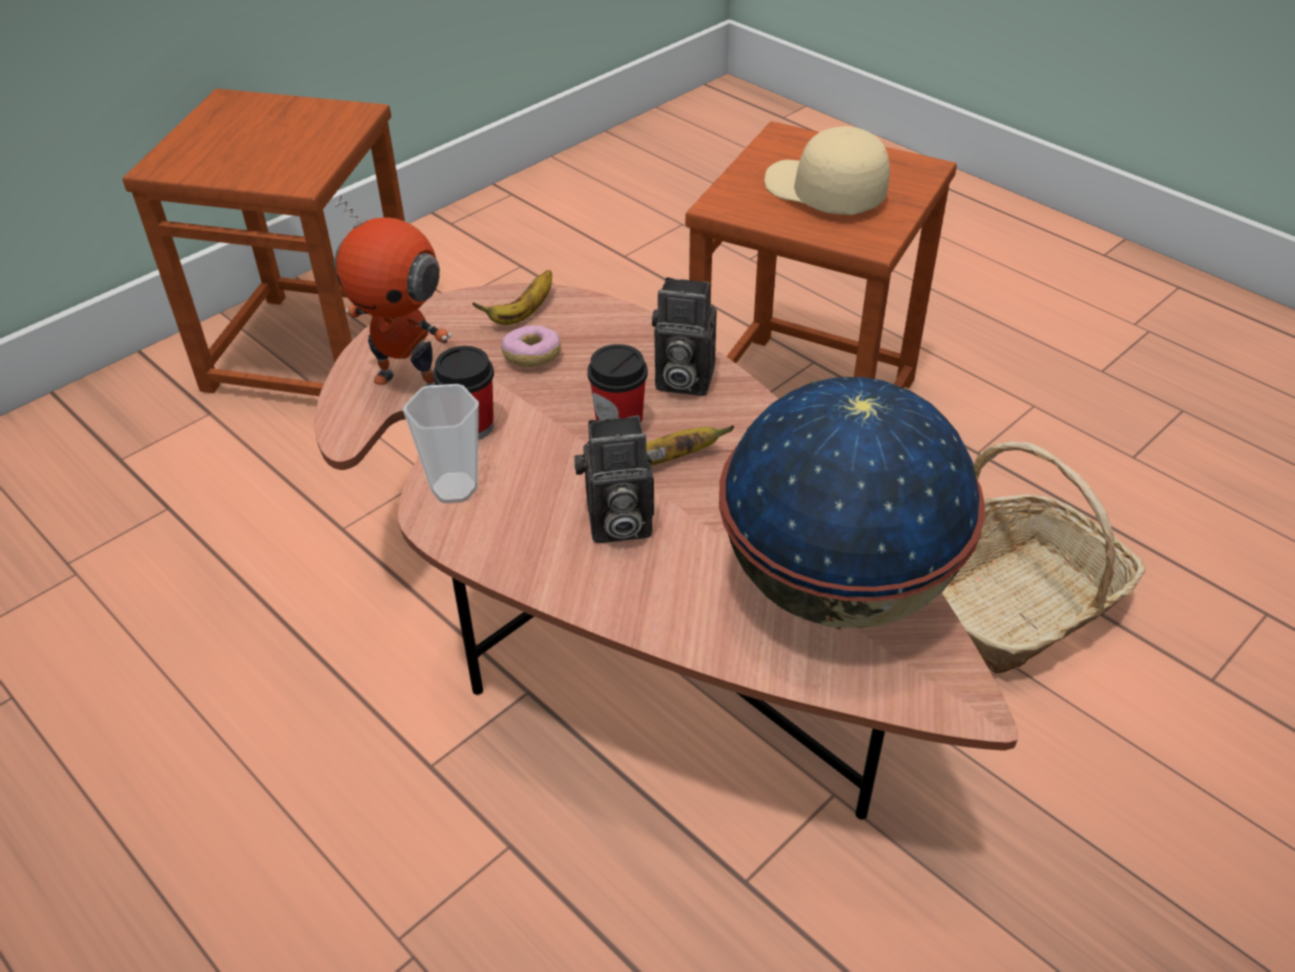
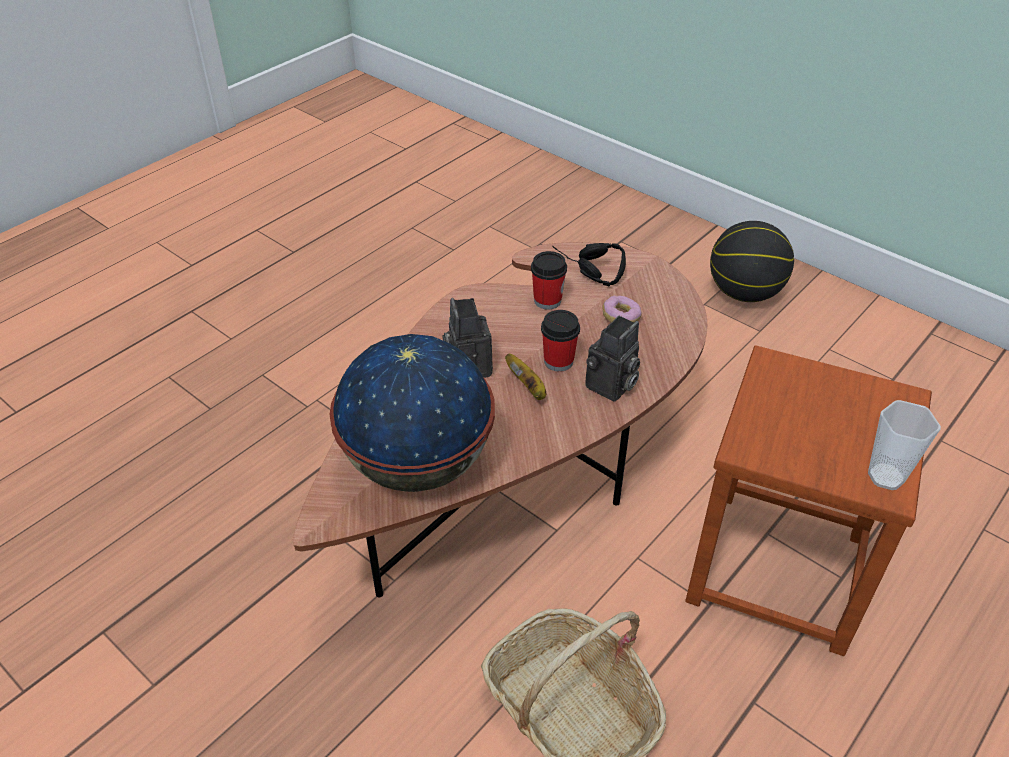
camera: 85 degrees right, 0 degrees up
brown stool [122,88,405,396] -> basketball [710,221,794,302]
toy robot [334,194,452,386] -> black headphones [553,243,626,287]
cup [403,384,479,503] -> cup moved to [868,400,941,490]
banana [472,270,552,325] -> none
camera [652,277,717,396] -> camera turned 150 degrees counterclockwise [585,316,640,402]
beige cap [764,126,890,215] -> none

